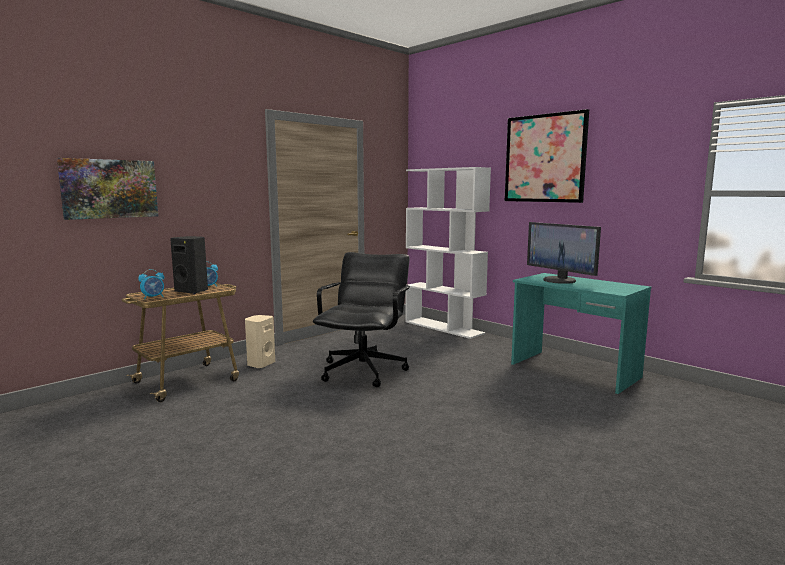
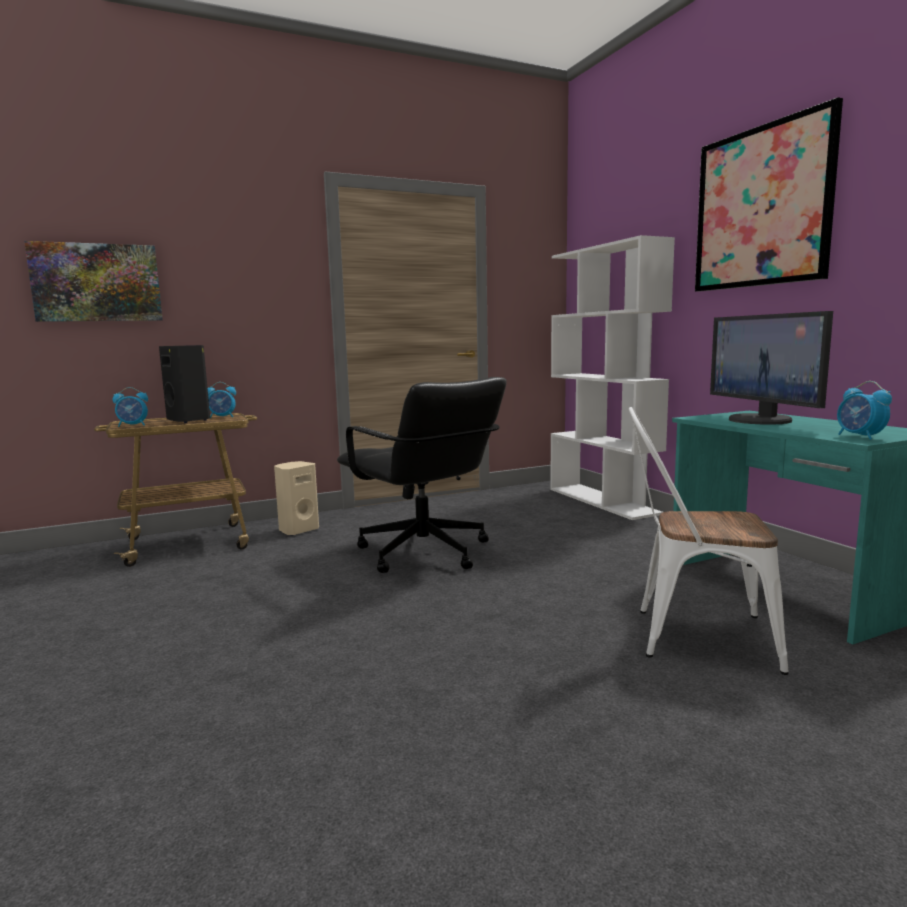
camera: 20 degrees right, 0 degrees up
black office chair [313,252,410,387] -> black office chair turned 105 degrees clockwise [337,377,507,573]
none -> white chair [629,407,789,675]
none -> alarm clock [837,381,892,440]

